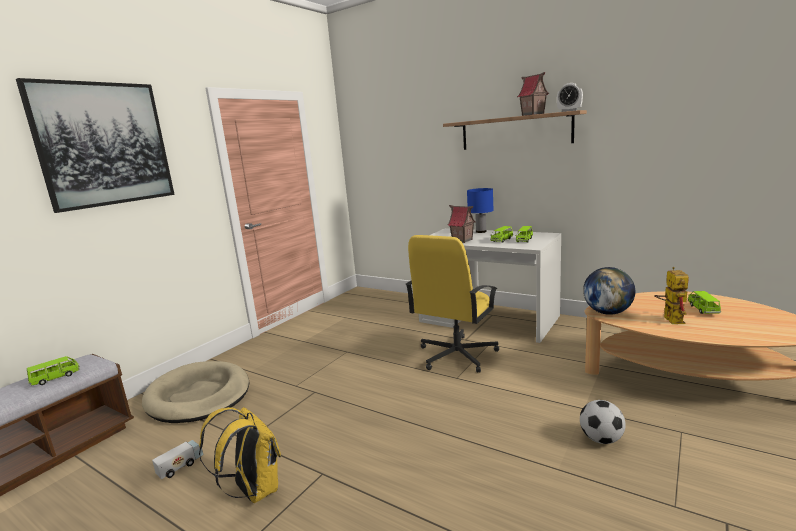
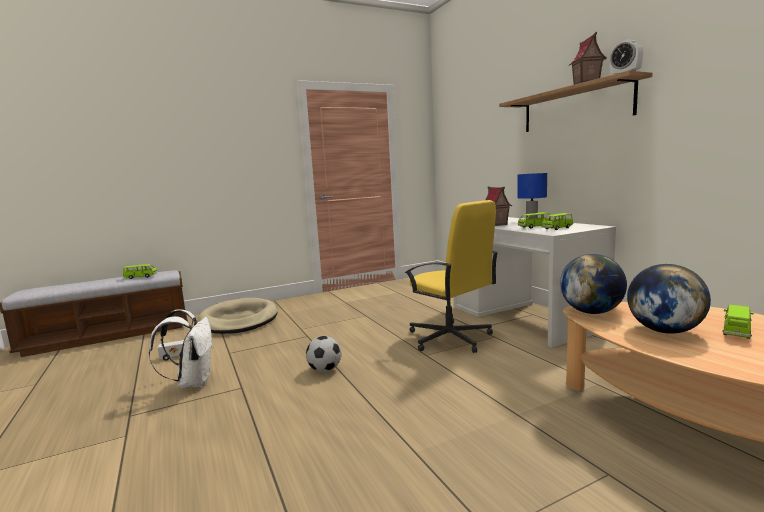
camera: 30 degrees right, 5 degrees down
picture [16,78,175,213] -> none
yellow backpack [199,407,281,503] -> white backpack [149,309,212,388]
yellow office chair [405,235,499,373] -> yellow office chair turned 105 degrees counterclockwise [405,200,498,353]
football [580,400,626,444] -> football moved to [306,336,341,372]
toy robot [654,267,689,324] -> globe [627,264,711,334]

